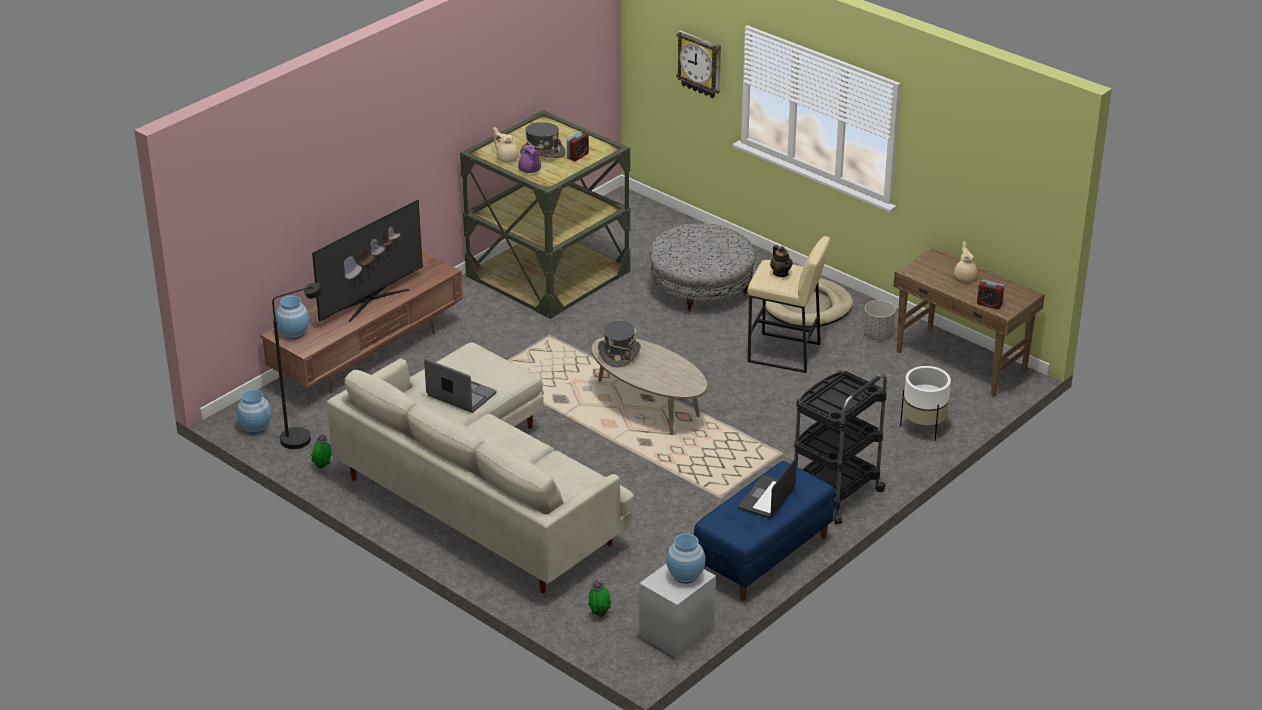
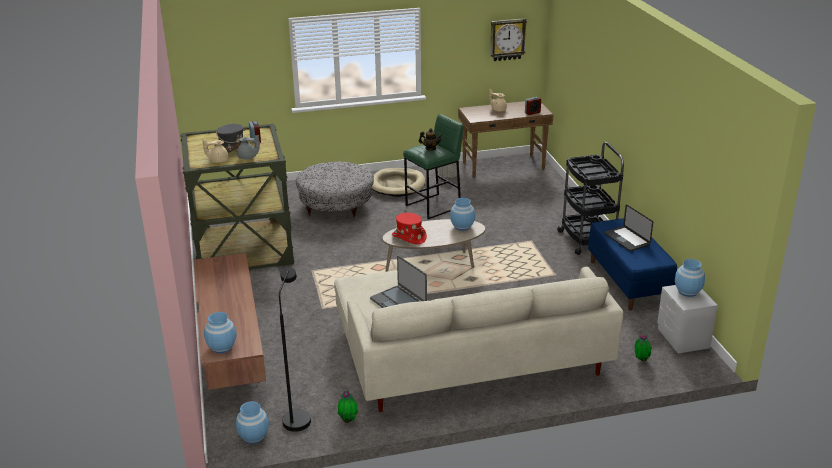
camera: 55 degrees left, 5 degrees down
television [312,200,423,322] -> none
laptop [424,359,496,413] -> laptop turned 105 degrees counterclockwise [370,255,427,308]
purple teapot [518,145,541,173] -> grey teapot [237,135,260,159]
grey hat [598,321,641,367] -> red hat [392,213,427,244]
wall clock [676,30,721,98] -> wall clock moved to [490,18,527,61]
beige stool [748,236,830,373] -> green stool [403,114,464,219]
white planter [900,366,951,441] -> none
none -> blue vase [450,198,475,231]

